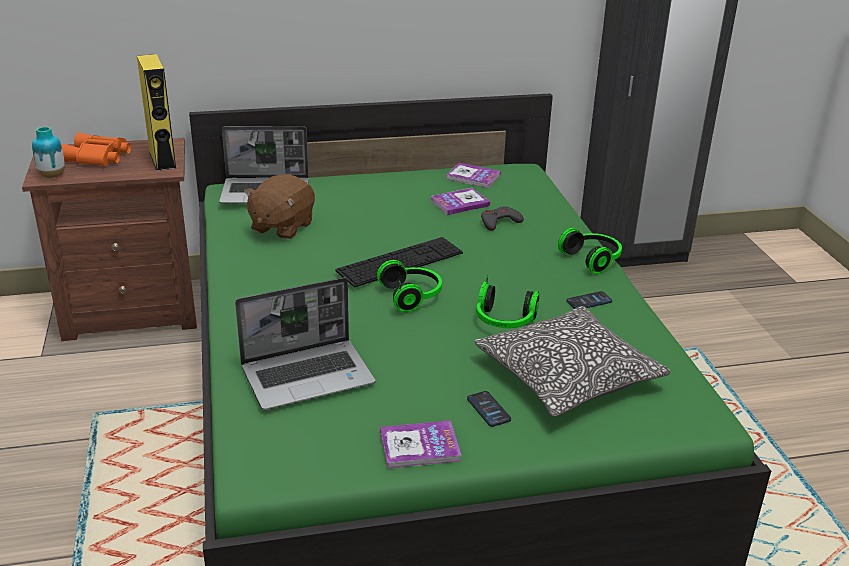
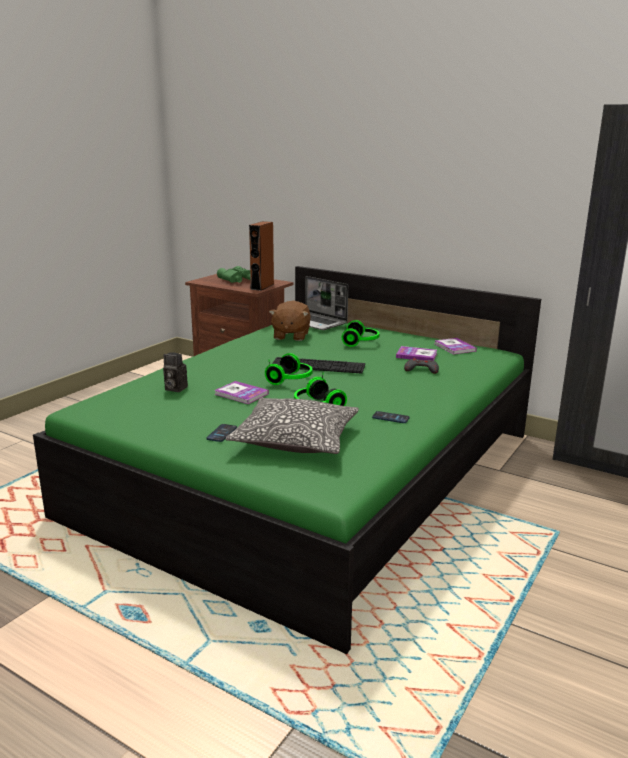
camera: 45 degrees right, 10 degrees down
vase [32,127,65,178] -> none
orange binoculars [61,133,131,166] -> green binoculars [217,266,250,283]
yellow speaker [137,54,176,171] -> brown speaker [249,221,274,291]
laptop [235,277,376,410] -> camera [163,352,188,392]
brown plush toy [244,174,315,240] -> brown plush toy turned 60 degrees counterclockwise [269,301,311,341]
book [380,420,461,469] -> book moved to [214,381,269,404]
headphones [558,228,622,274] -> headphones moved to [342,320,380,347]

